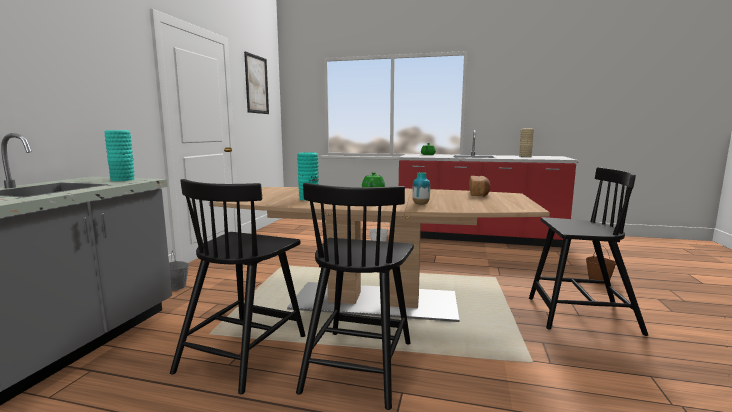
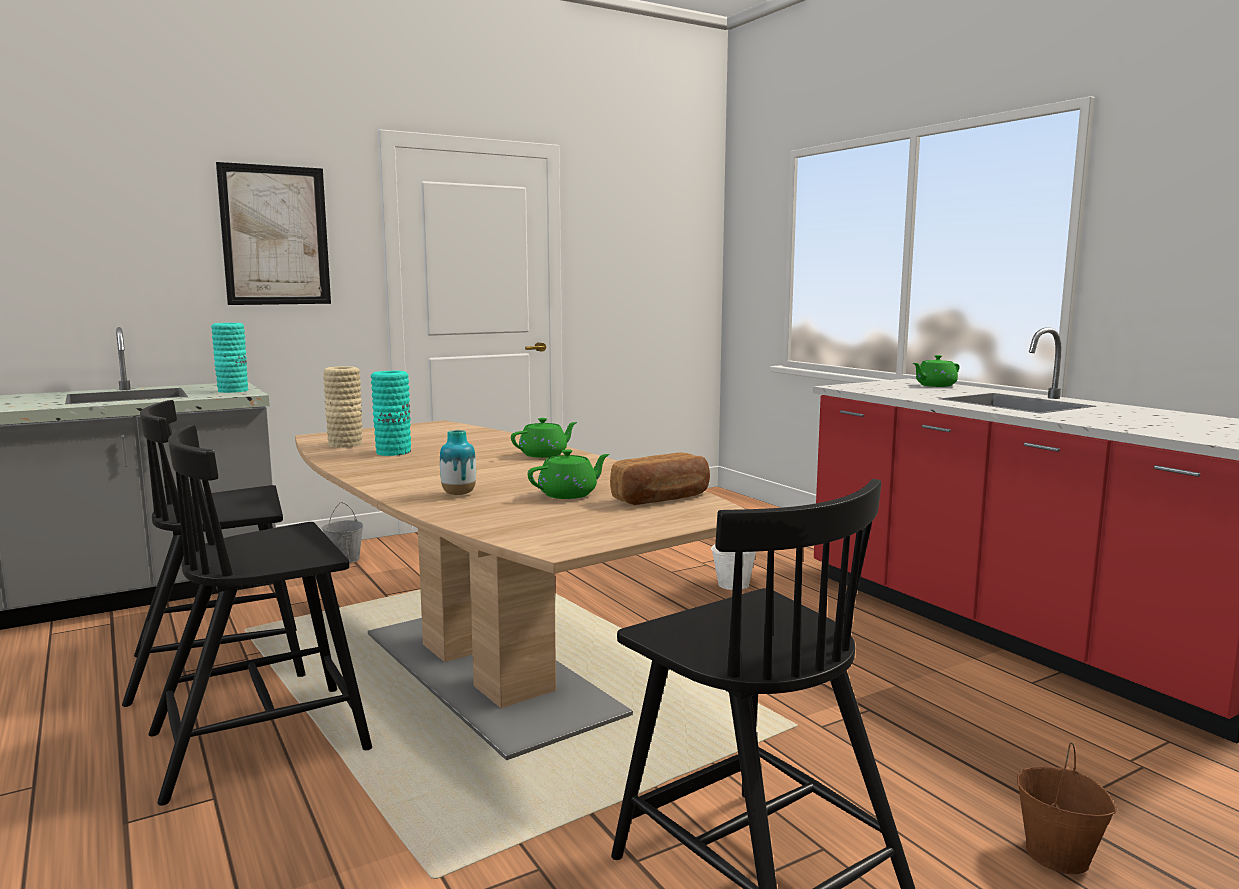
camera: 45 degrees right, 0 degrees up
picture [244,51,269,114] -> picture moved to [216,162,331,305]
beige vase [519,129,534,157] -> beige vase moved to [323,366,363,448]
none -> green teapot [528,449,609,499]

